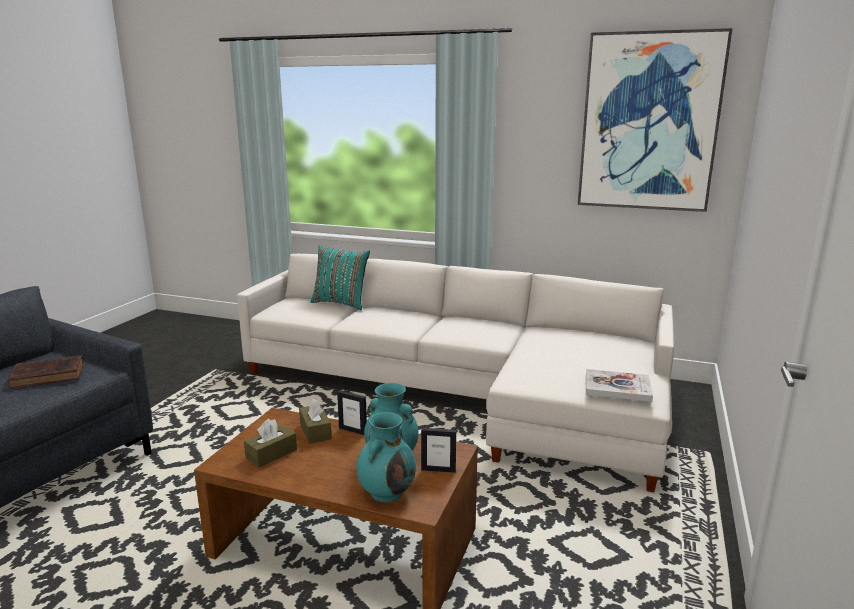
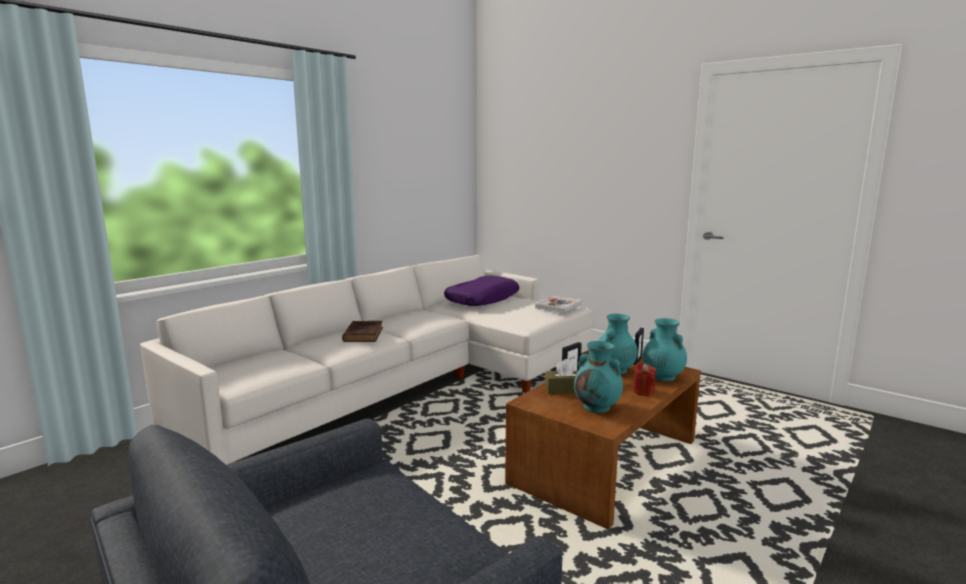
camera: 70 degrees left, 5 degrees down
brown book [8,355,84,389] -> brown book moved to [342,321,383,342]
brown tissue box [244,419,297,468] -> turquoise vase [574,341,623,413]
turquoise pillow [310,245,370,311] -> none
picture [578,28,733,212] -> none
none -> purple pillow [444,276,519,306]
none -> red candle [633,363,656,396]

